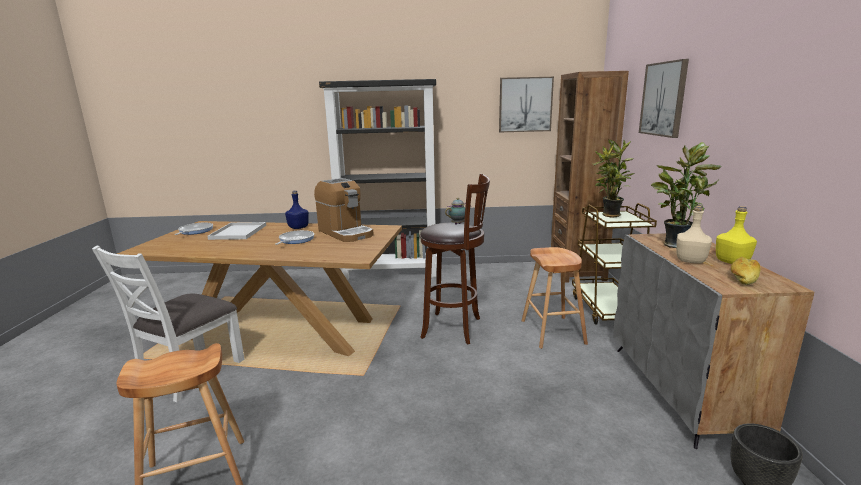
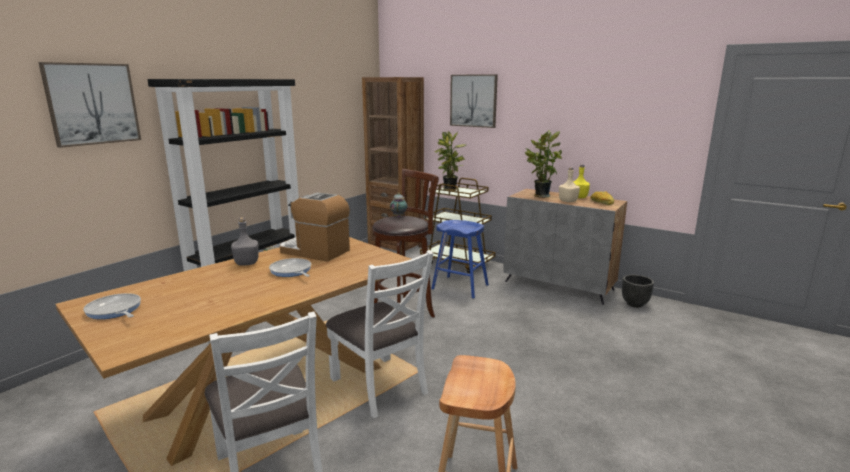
camera: 55 degrees left, 0 degrees up
white tray [207,222,266,240] -> none
blue bottle [285,191,309,229] -> grey bottle [231,218,259,266]
coffee machine [314,178,374,242] -> coffee machine turned 150 degrees counterclockwise [280,193,350,262]
picture [499,77,554,132] -> picture moved to [38,62,141,148]
brown stool [521,247,588,349] -> blue stool [431,220,489,299]
none -> white chair [326,250,433,418]

